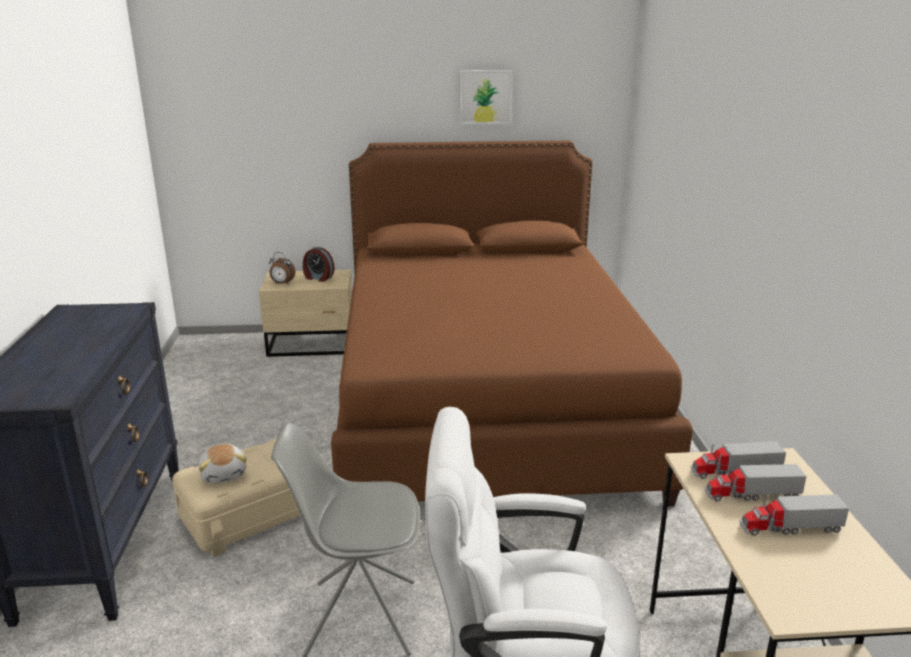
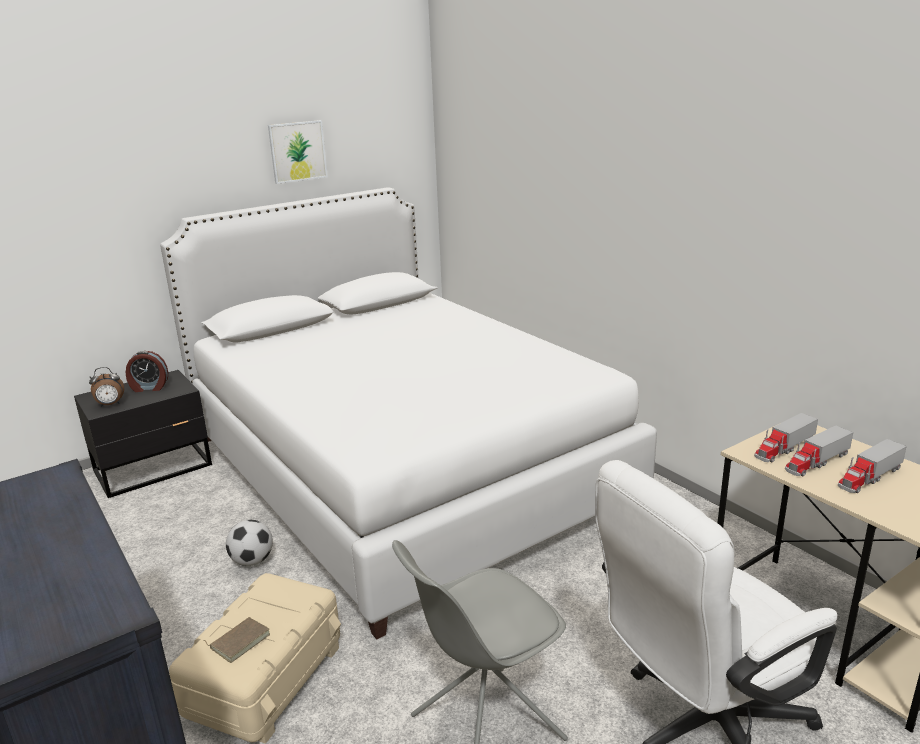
camera: 30 degrees left, 0 degrees up
plush toy [199,444,247,484] -> brown book [204,617,270,663]
beige nightstand [259,270,352,357] -> black nightstand [74,370,212,498]
brown bed [331,140,693,506] -> white bed [160,187,657,639]
none -> football [226,520,273,566]

